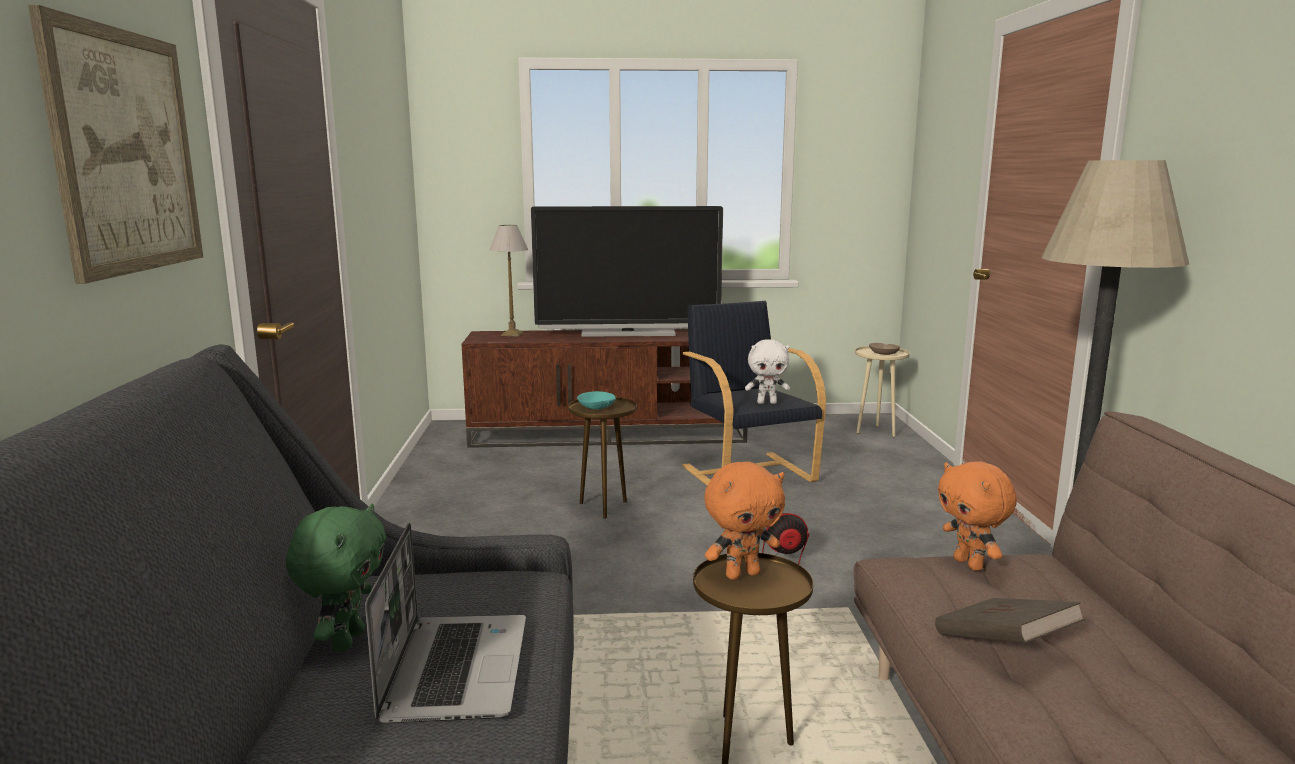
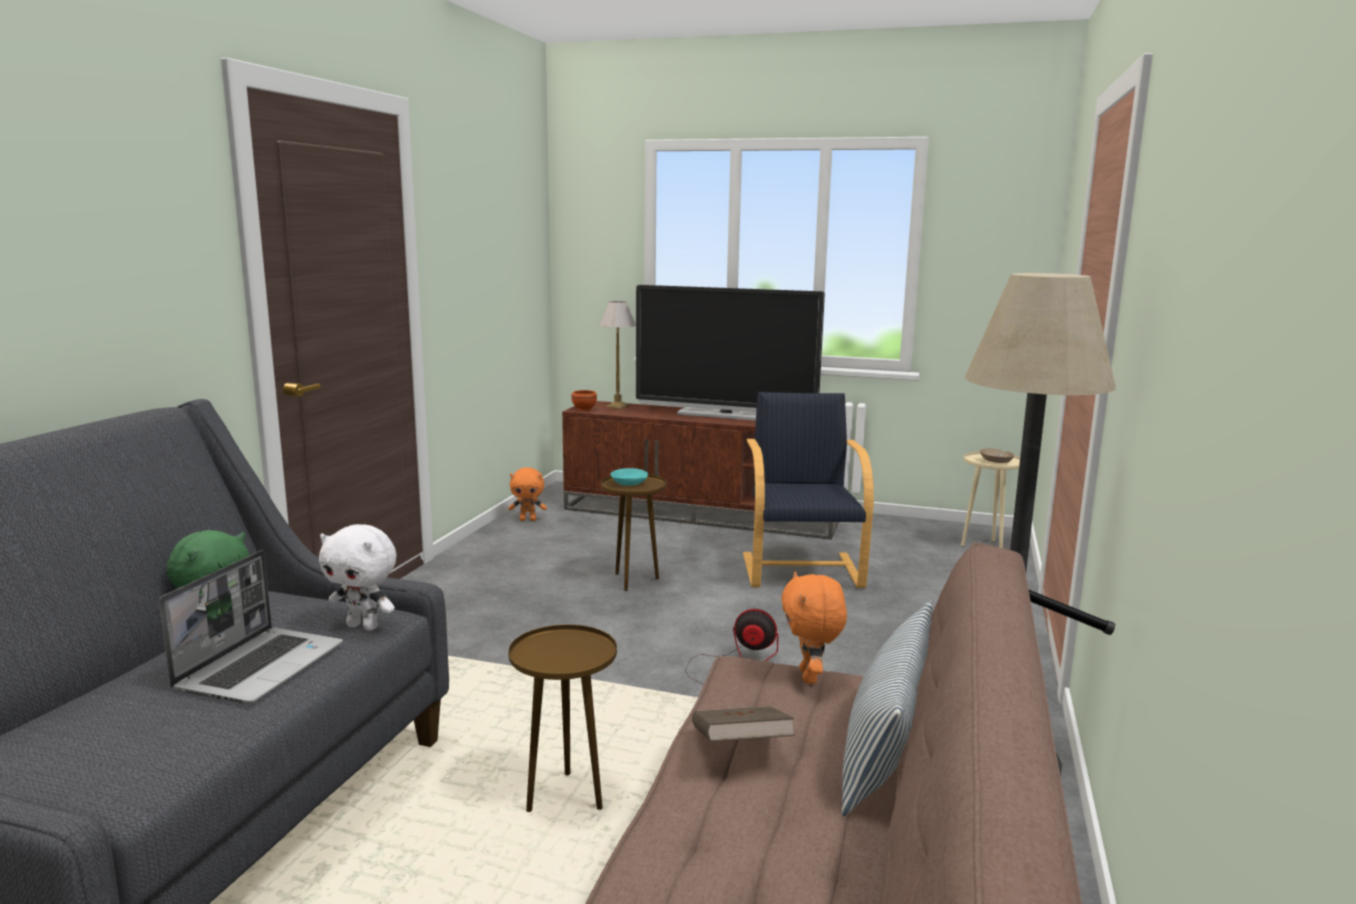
camera: 20 degrees right, 0 degrees up
picture [28,5,203,284] -> none
orange plush toy [704,462,785,580] -> orange plush toy moved to [508,467,547,521]
white plush toy [745,339,790,404] -> white plush toy moved to [319,524,397,631]
none -> brown bowl [571,390,597,411]
none -> pillow [842,601,933,817]

